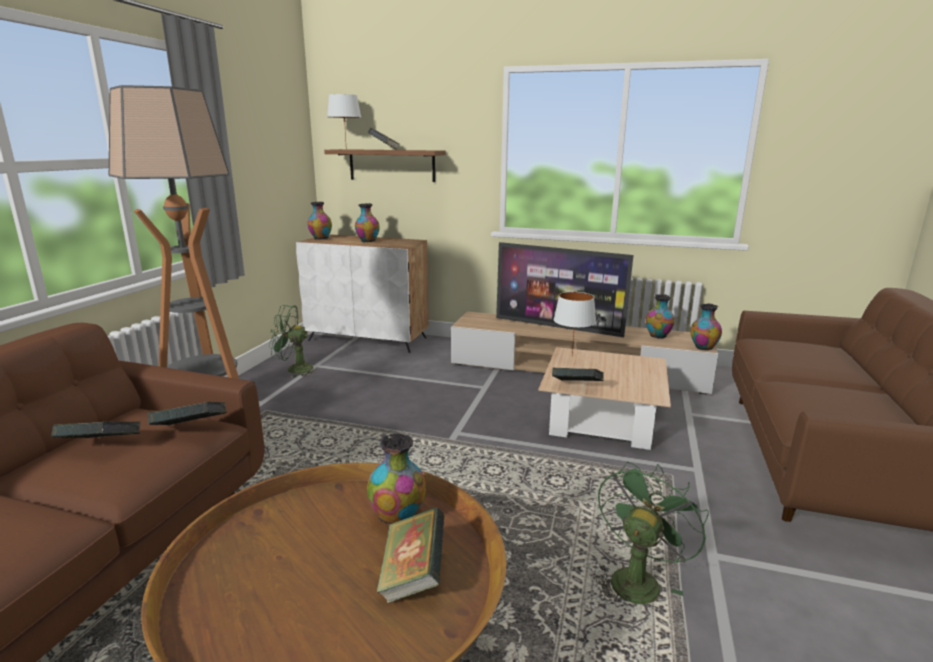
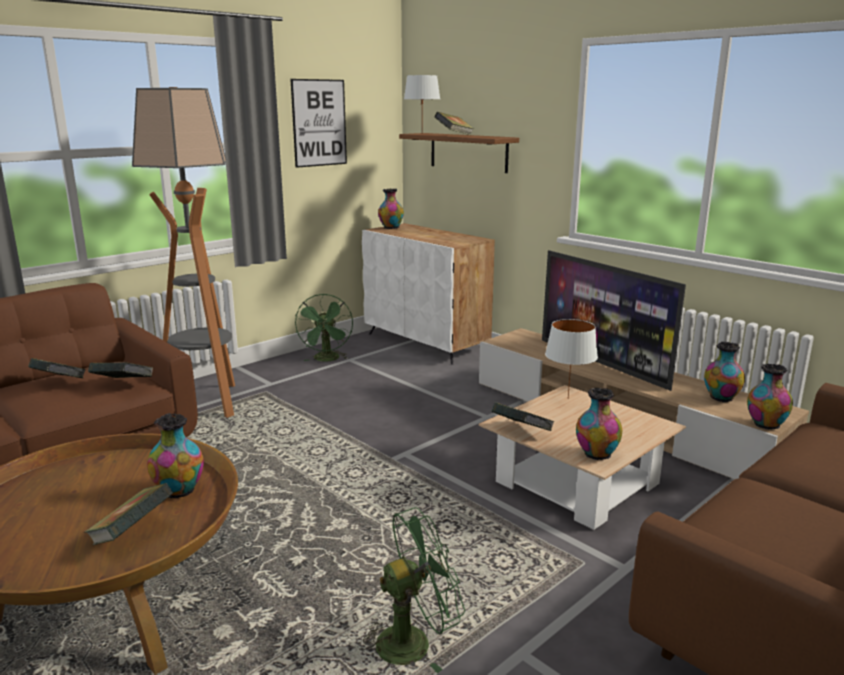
camera: 30 degrees right, 0 degrees up
green fan [270,305,319,378] -> green fan turned 120 degrees counterclockwise [295,294,353,362]
vase [355,203,380,242] -> vase moved to [576,388,622,460]
none -> picture [290,79,347,168]

